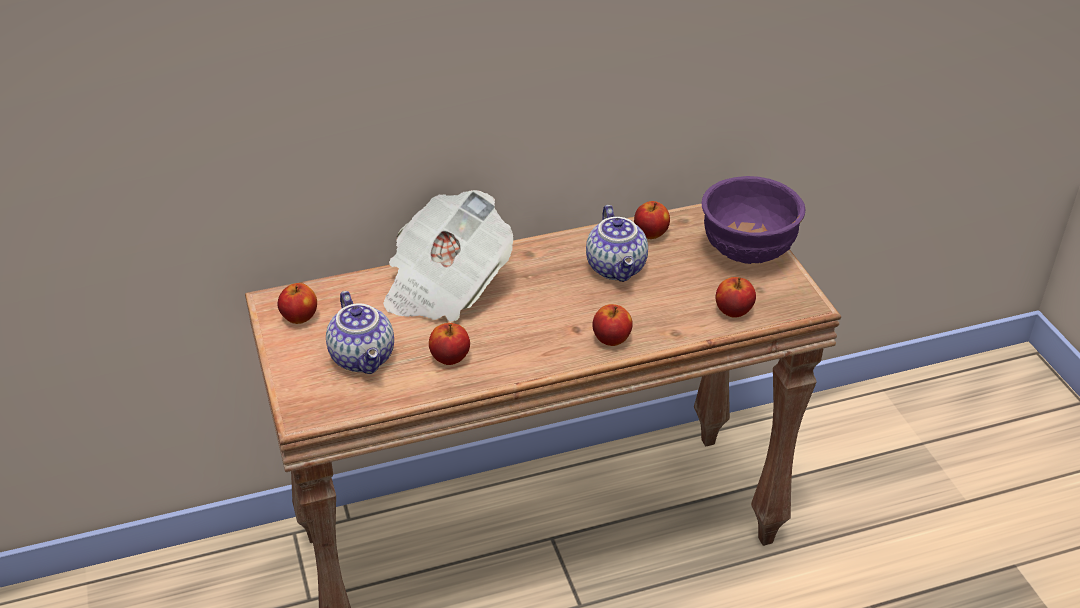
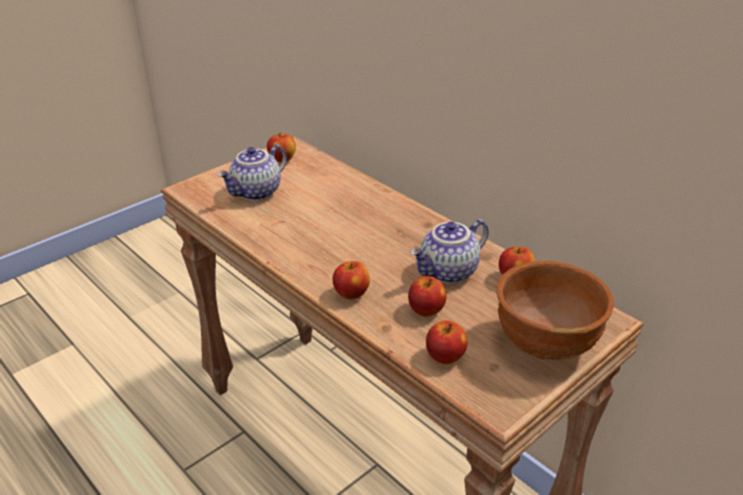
camera: 65 degrees right, 5 degrees down
newspaper [383,190,513,322] -> none
apple [429,323,470,365] -> apple moved to [408,276,447,317]
purple bowl [701,176,805,264] -> brown bowl [497,261,614,360]

